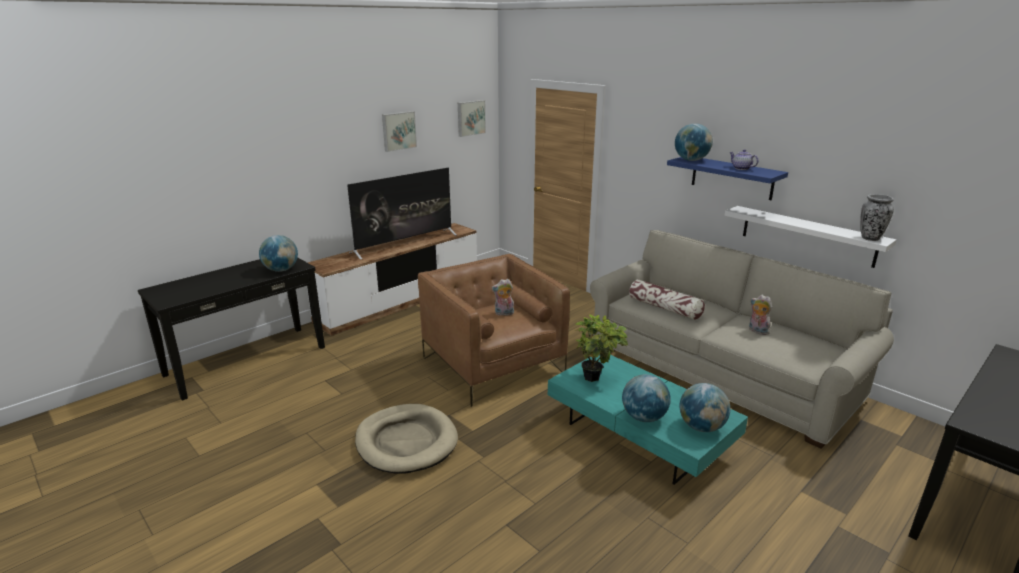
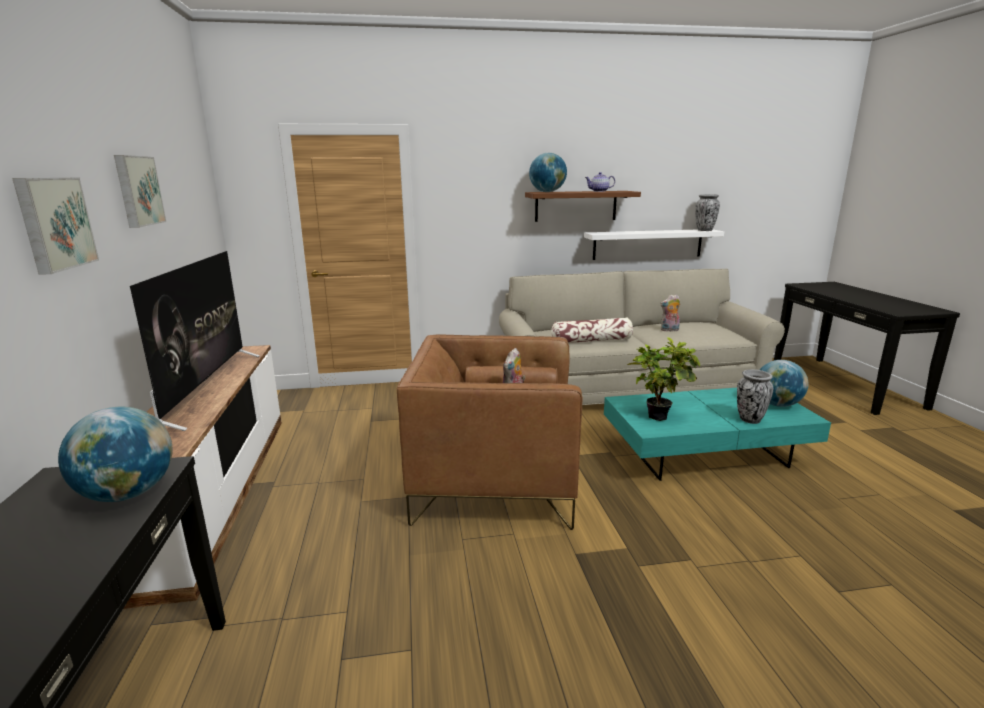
camera: 55 degrees left, 5 degrees down
beige dog bed [355,404,458,473] -> none
picture [458,100,486,137] -> picture moved to [12,177,99,275]
globe [622,374,671,422] -> vase [737,369,773,424]
blue shelf [667,157,788,200] -> brown shelf [525,191,641,222]

